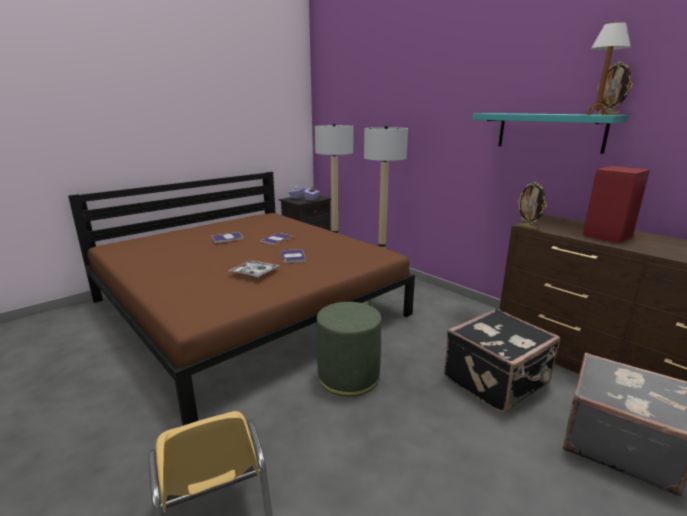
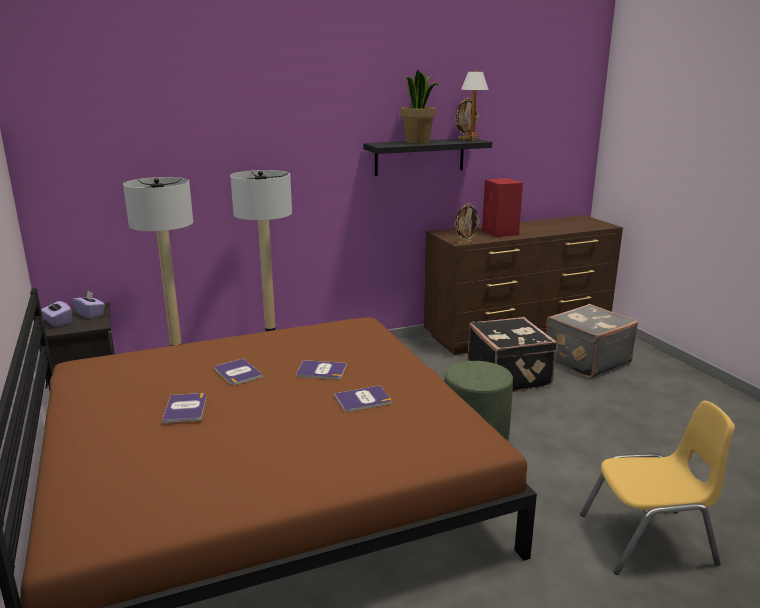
camera: 70 degrees left, 0 degrees up
tray [228,260,280,278] -> book [334,385,391,412]
turquoise shelf [472,113,629,154] -> black shelf [363,138,492,176]
none -> potted plant [401,70,440,144]

